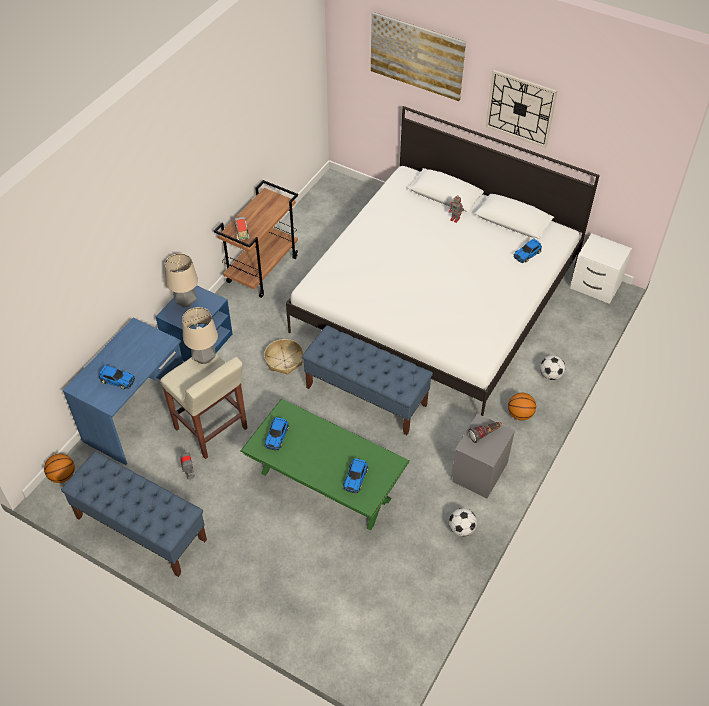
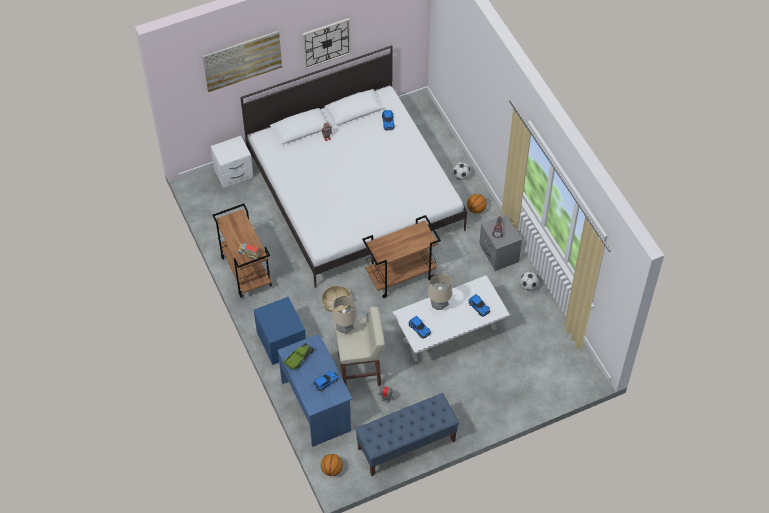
camera: 55 degrees left, 5 degrees up
table lamp [165,253,198,308] -> table lamp moved to [428,273,452,310]
green coffee table [240,399,410,530] -> white coffee table [392,275,510,362]
blue bench [302,325,433,435] -> brown cart [362,215,441,298]
white nightstand [570,233,632,304] -> white nightstand moved to [210,136,253,188]
none -> toy truck [284,343,314,370]

